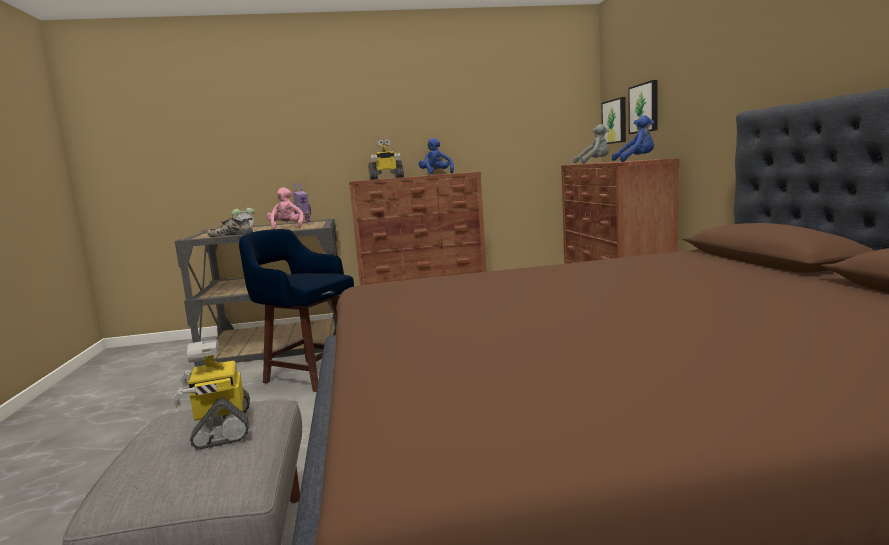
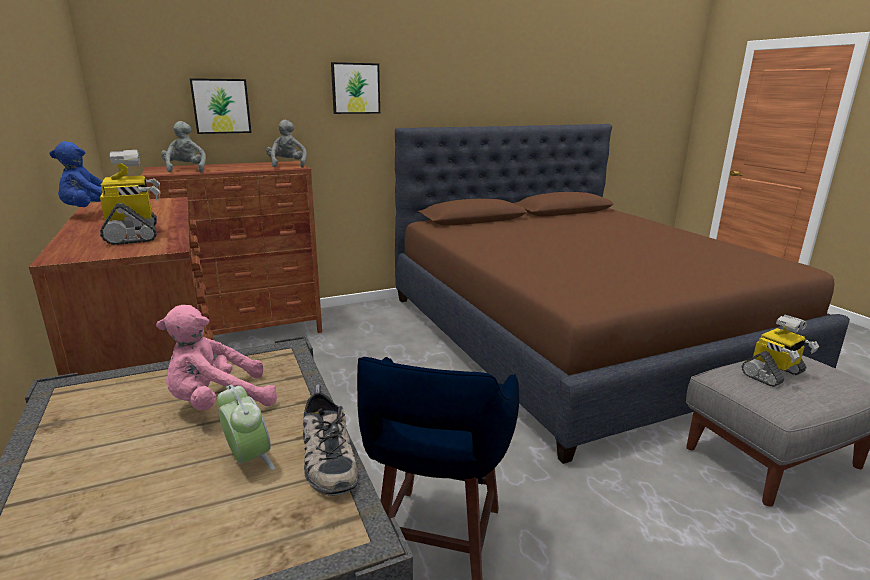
camera: 105 degrees left, 10 degrees up
toy robot [293,183,311,225] -> none
picture [602,97,626,144] -> picture moved to [331,62,380,114]
blue plush toy [612,115,654,162] -> grey plush toy [266,120,307,168]

